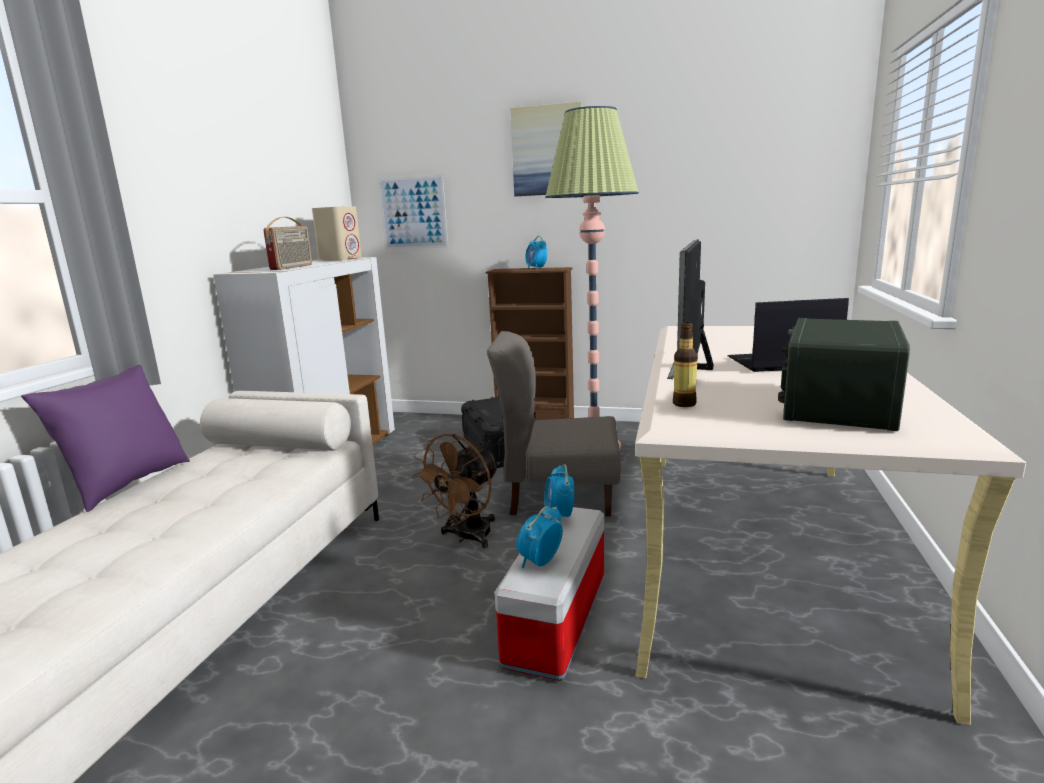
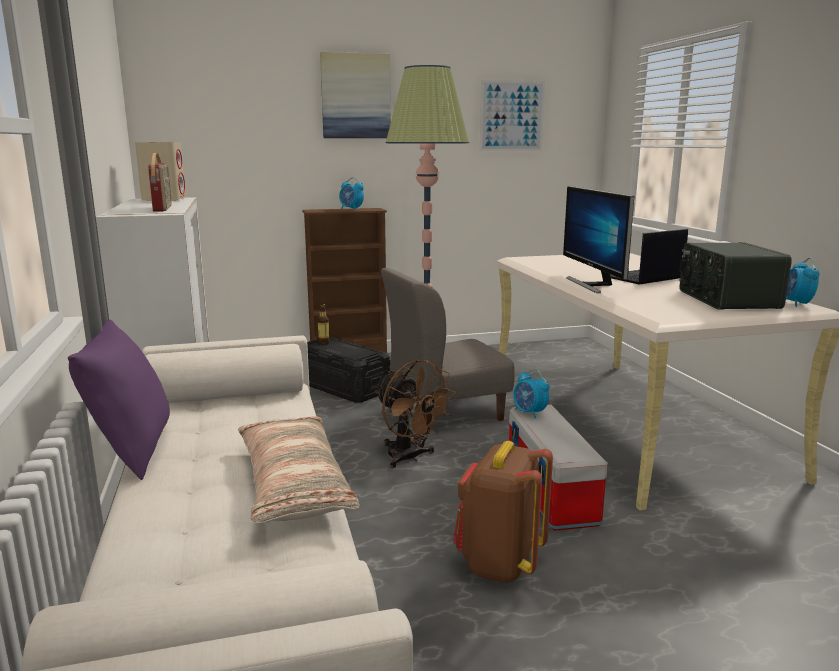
camera: 30 degrees left, 0 degrees up
picture [378,175,448,249] -> picture moved to [480,80,545,151]
brown fan [412,434,500,548] -> brown fan turned 45 degrees counterclockwise [375,360,456,468]
alarm clock [516,506,563,568] -> alarm clock moved to [786,258,819,307]
bottle [673,322,698,407] -> bottle moved to [317,304,330,345]
none -> pillow [238,416,360,523]
none -> brown backpack [453,441,553,583]

